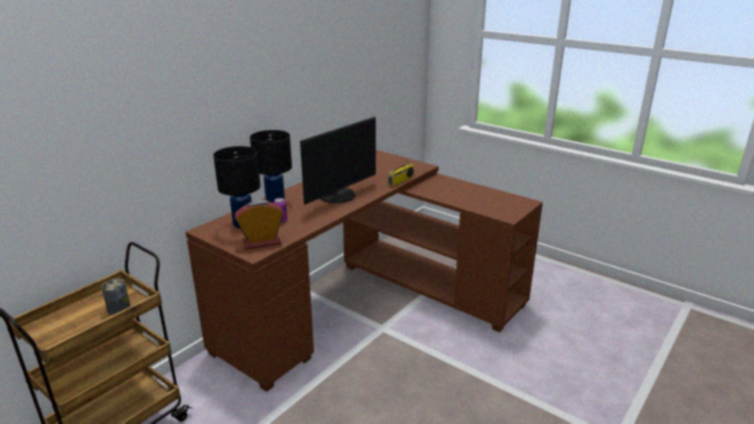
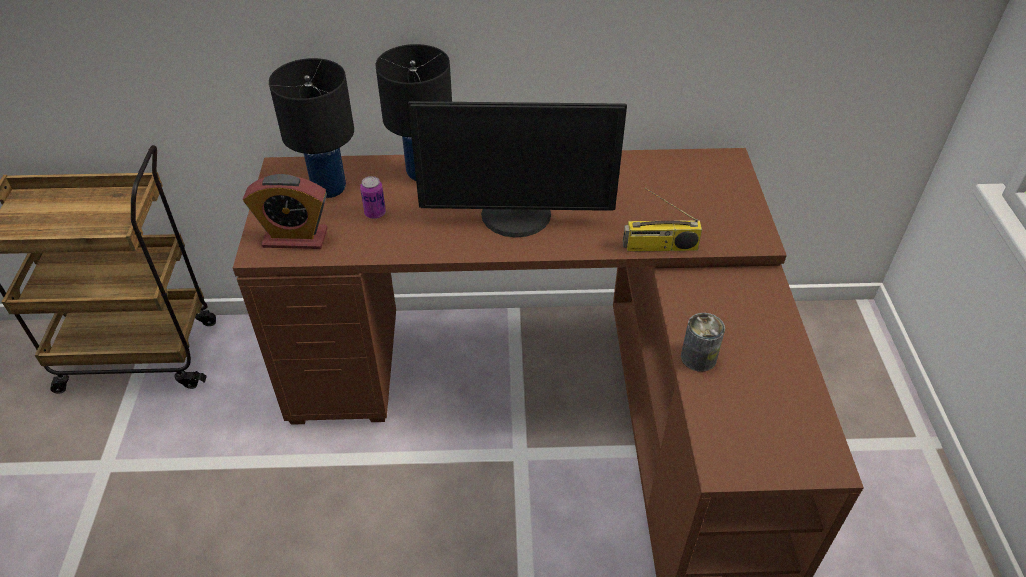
camera: 50 degrees right, 20 degrees up
can [101,279,130,315] -> can moved to [681,313,725,372]
alarm clock [235,200,284,250] -> alarm clock turned 150 degrees clockwise [243,174,327,249]

